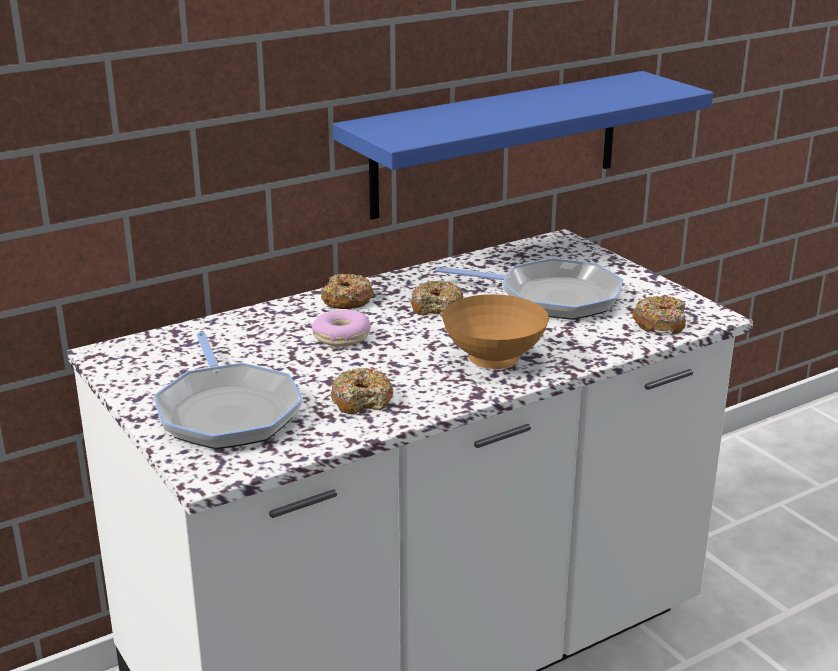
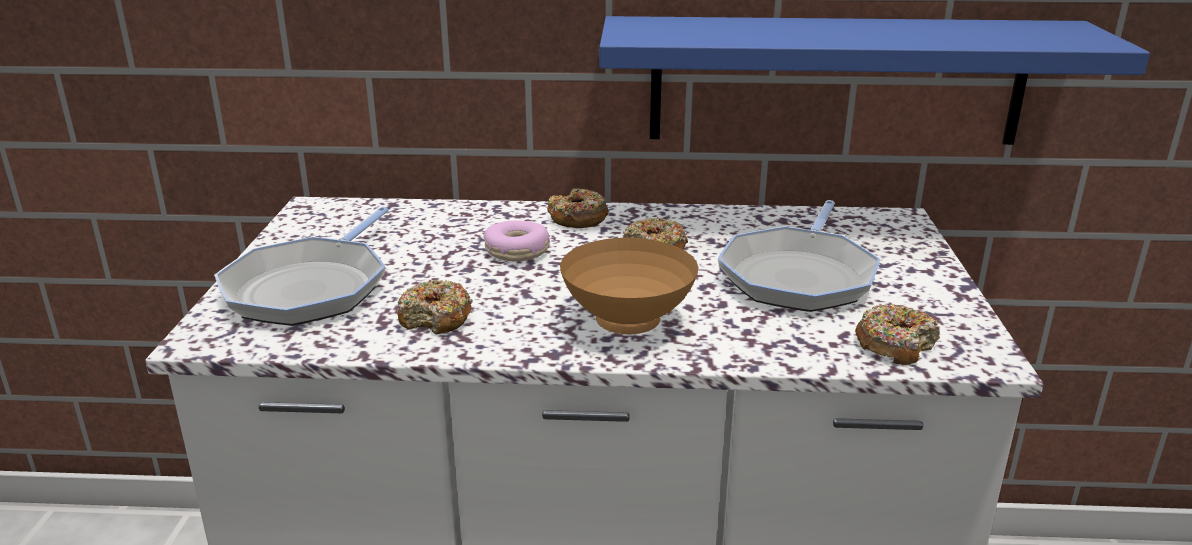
camera: 35 degrees right, 0 degrees up
frying pan [436,258,624,320] -> frying pan turned 60 degrees clockwise [718,200,880,312]

